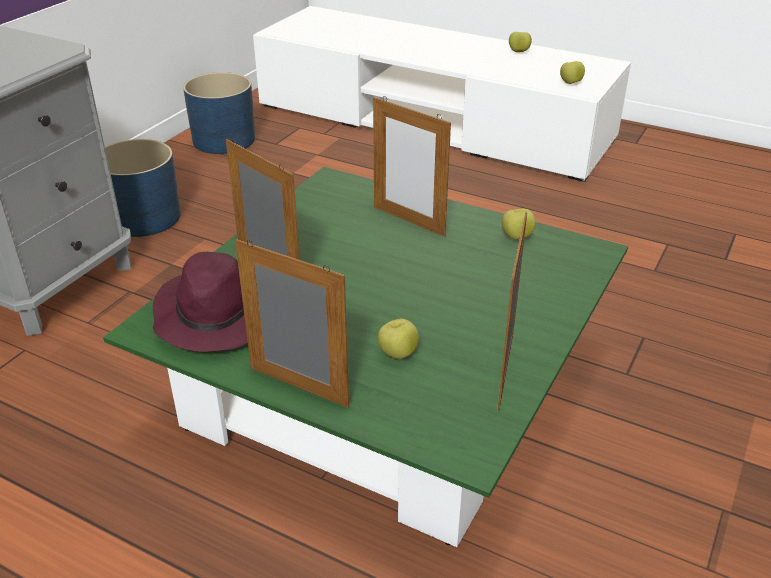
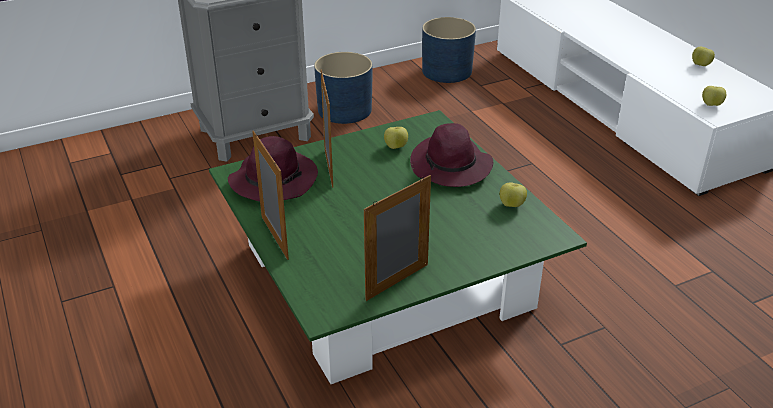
camera: 35 degrees right, 0 degrees up
picture frame [373,96,451,237] -> purple hat [410,123,494,187]
apple [378,319,419,359] -> apple moved to [384,127,408,149]

